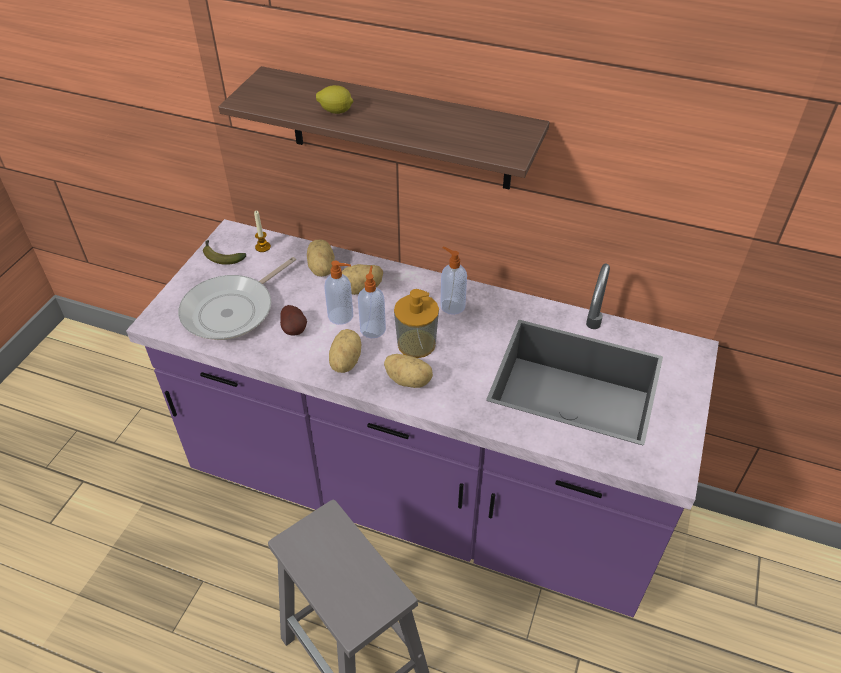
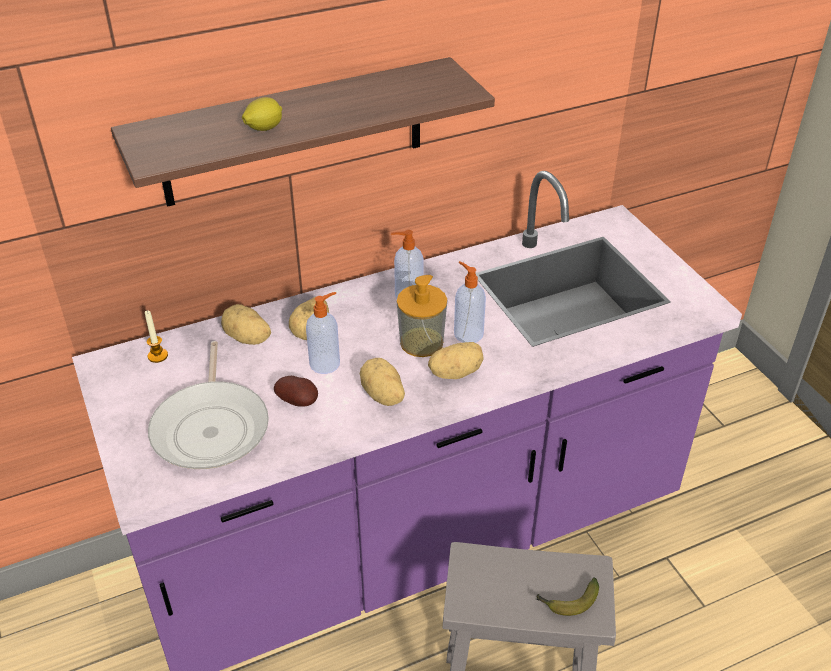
camera: 45 degrees left, 5 degrees down
banana [203,240,246,265] -> banana moved to [536,577,599,616]
soap dispenser [358,266,386,338] -> soap dispenser moved to [454,261,486,343]

